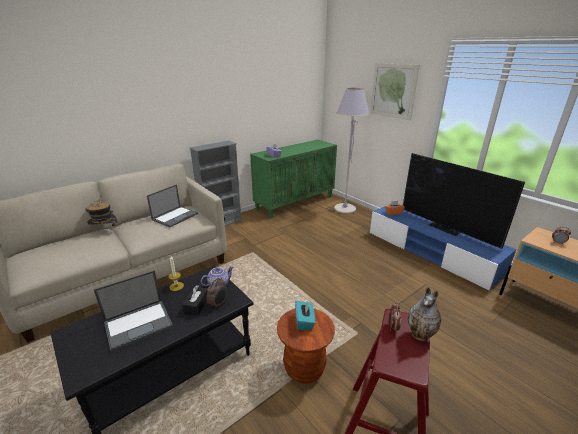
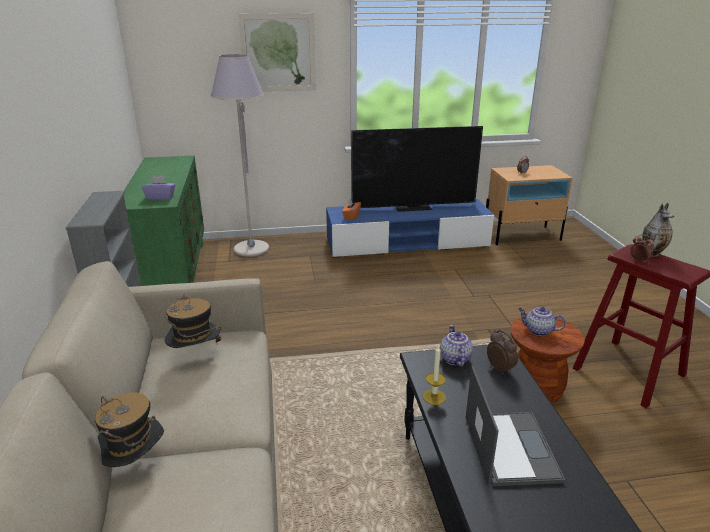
camera: 60 degrees left, 0 degrees up
laptop [147,184,198,227] -> hat [165,293,222,348]
black tissue box [182,285,208,316] -> none
turquoise tissue box [295,301,315,330] -> teapot [518,307,566,336]

